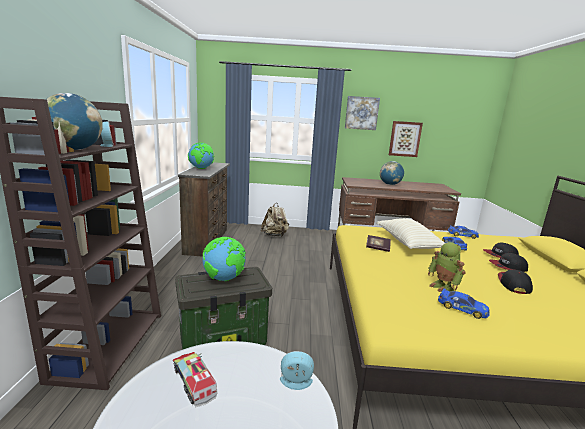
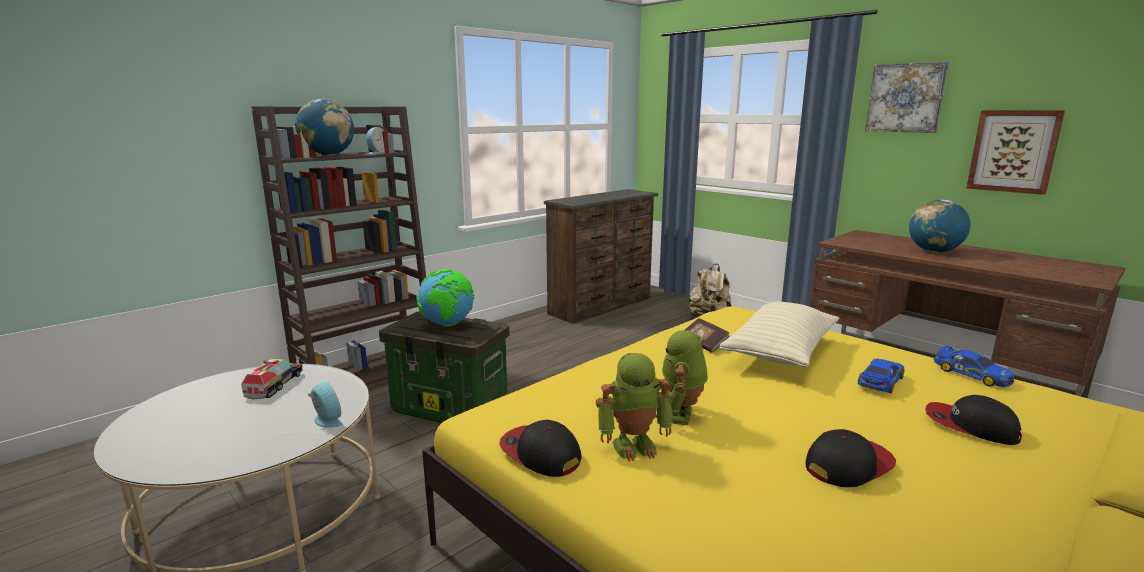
camera: 45 degrees right, 0 degrees up
globe [188,142,214,169] -> none
toy car [438,288,490,319] -> toy robot [596,353,673,461]
cap [489,253,528,272] -> cap moved to [499,420,582,477]

